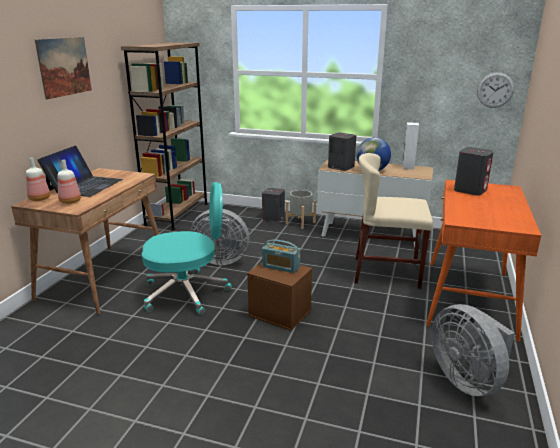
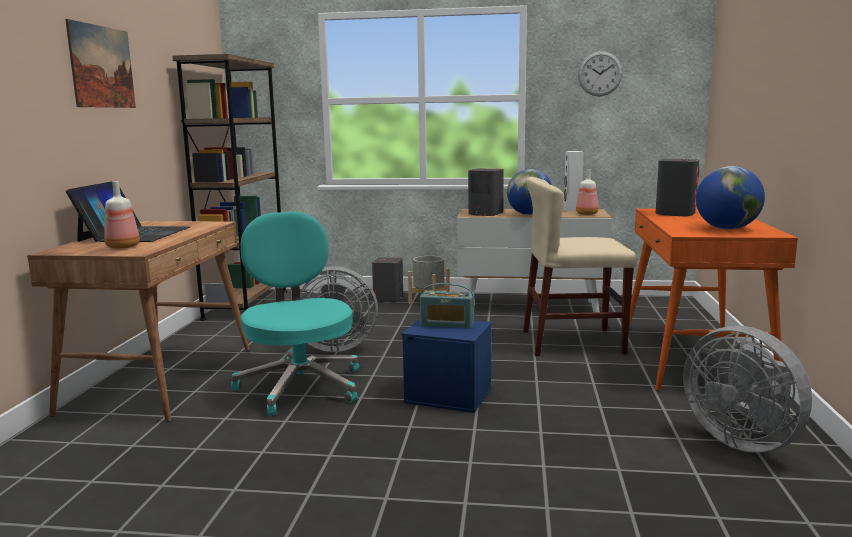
camera: 10 degrees left, 10 degrees down
bottle [26,158,50,201] -> bottle moved to [576,169,598,215]
turquoise office chair [142,182,232,315] -> turquoise office chair turned 90 degrees counterclockwise [231,211,359,416]
brown storage box [247,262,312,331] -> blue storage box [402,319,492,413]
wall clock [477,72,514,108] -> wall clock moved to [578,51,623,96]
none -> globe [696,166,765,229]

